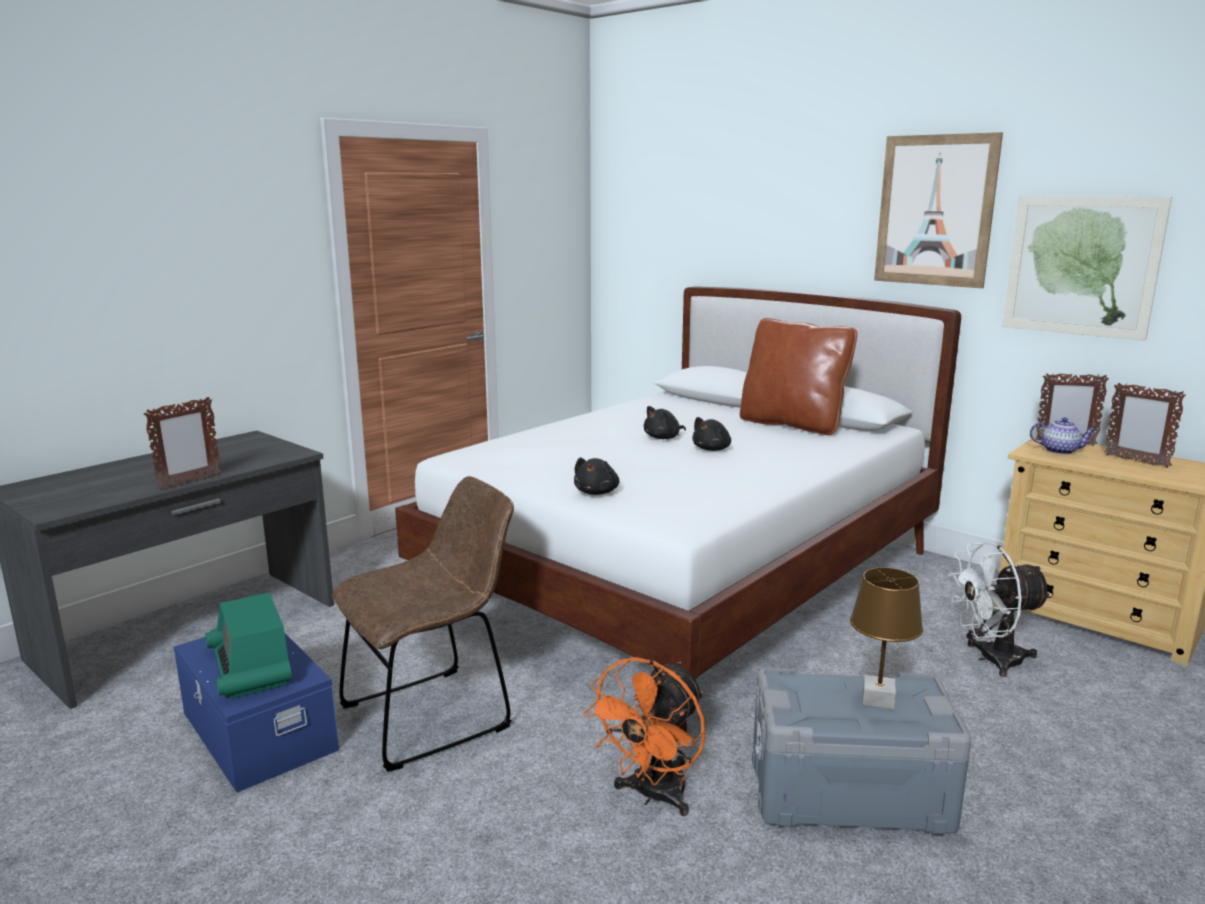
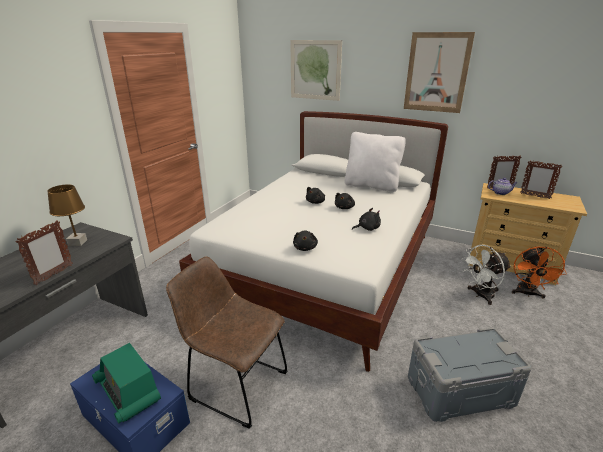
camera: 15 degrees left, 10 degrees up
brown chair [332,476,514,772] -> brown chair turned 105 degrees counterclockwise [166,256,288,429]
orange fan [584,657,705,816] -> orange fan moved to [512,246,567,299]
brown pillow [740,318,857,435] -> white pillow [345,132,406,192]
brown table lamp [850,567,923,709] -> brown table lamp moved to [47,185,87,246]
picture [1002,196,1172,341] -> picture moved to [290,40,342,101]
none -> black plush toy [352,208,381,231]

